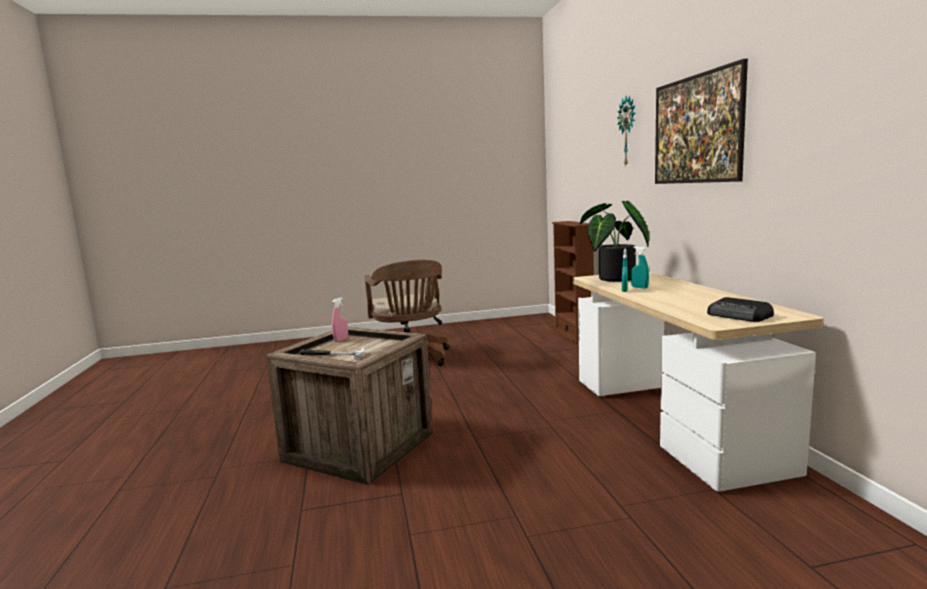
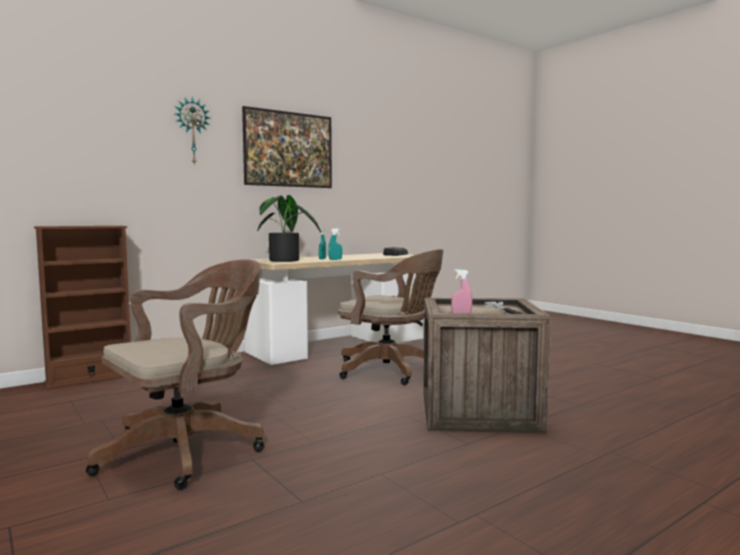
camera: 115 degrees left, 5 degrees down
none -> brown office chair [338,249,443,385]

